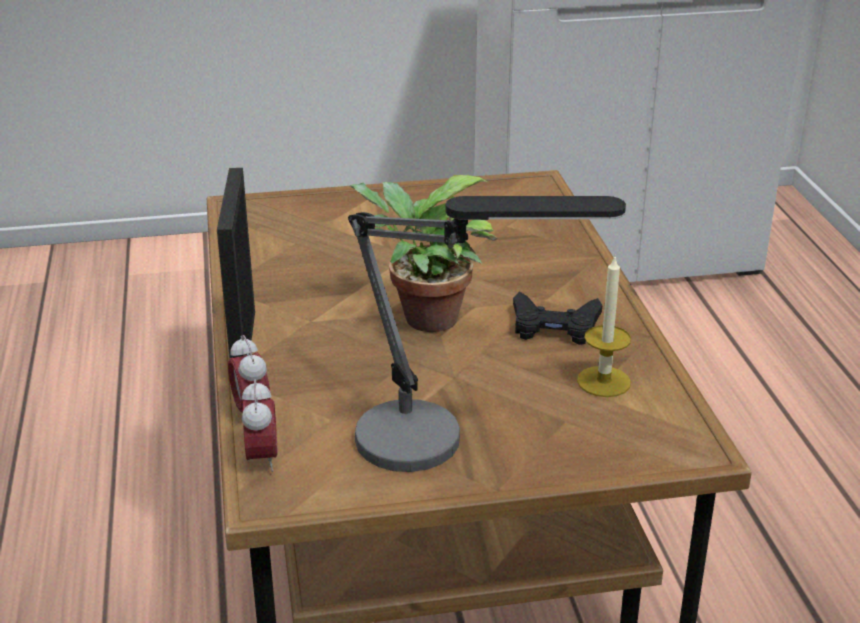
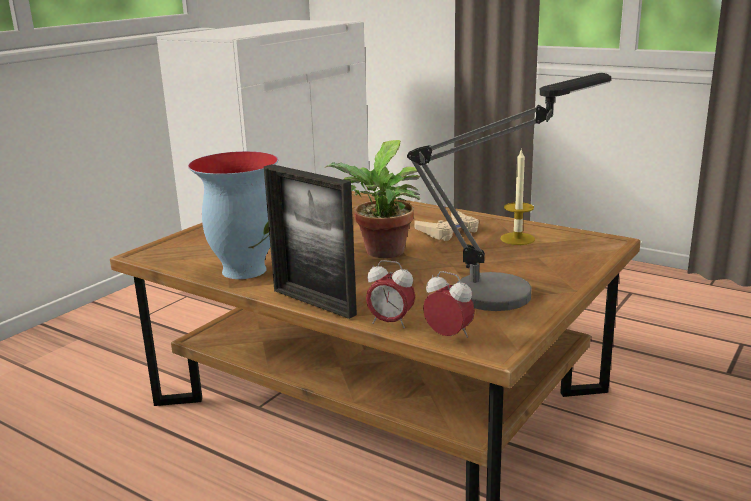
camera: 45 degrees left, 10 degrees down
black game controller [513,292,602,345] -> beige game controller [414,210,479,241]
none -> vase [188,151,278,279]

